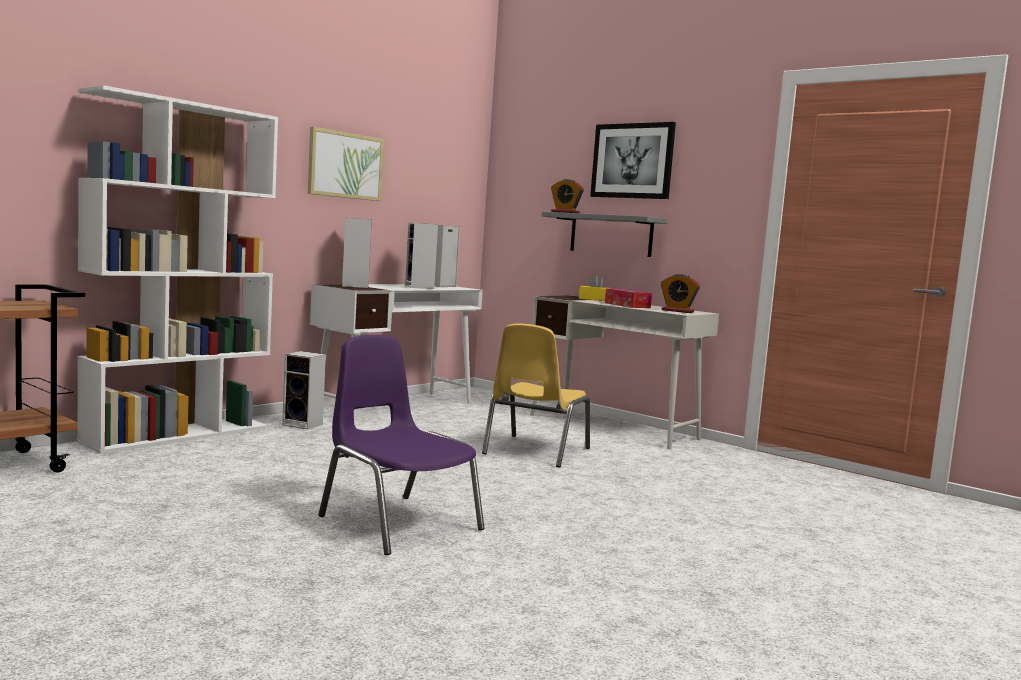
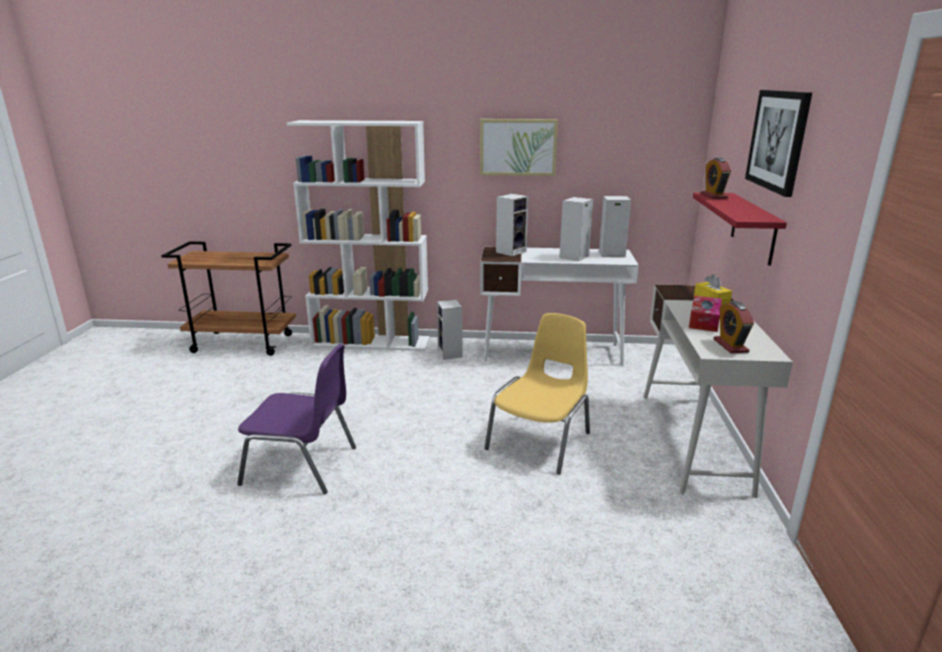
camera: 55 degrees right, 15 degrees up
purple chair [319,335,484,555] -> purple chair turned 90 degrees clockwise [237,344,356,494]
yellow chair [482,323,590,468] -> yellow chair turned 135 degrees clockwise [484,313,590,475]
grey shelf [541,212,667,257] -> red shelf [693,193,787,266]

